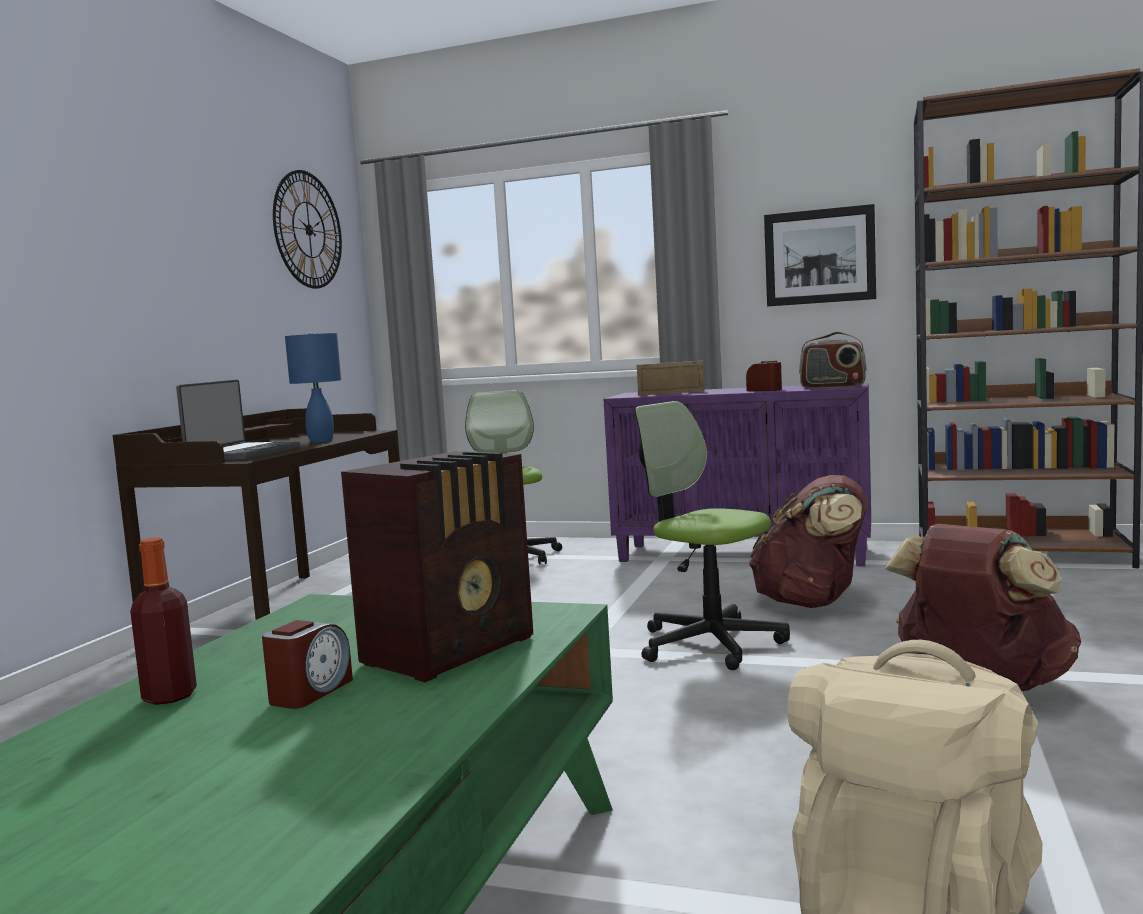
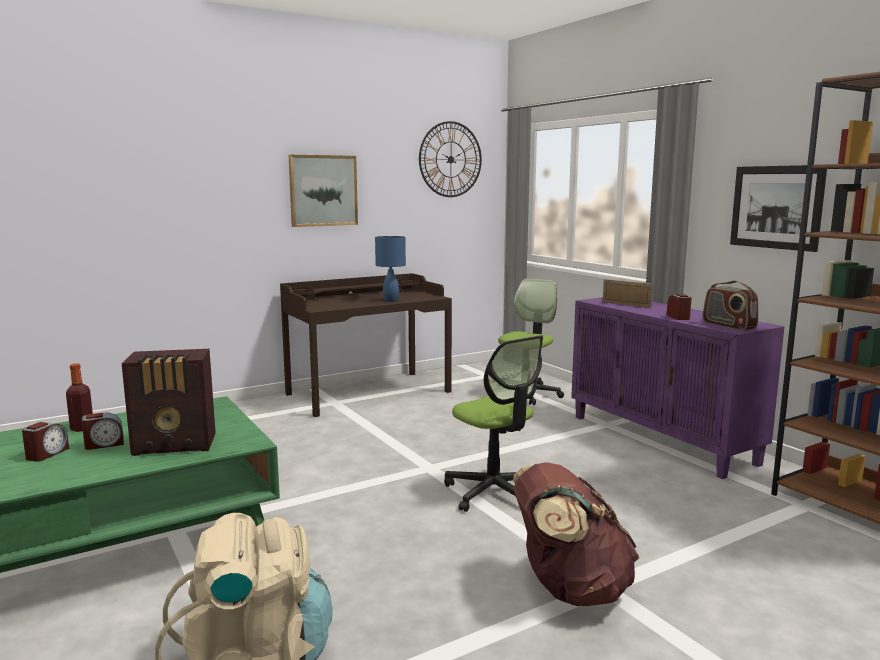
camera: 40 degrees right, 5 degrees up
laptop [176,380,300,460] -> none
office chair [635,401,790,670] -> office chair turned 150 degrees clockwise [444,335,543,512]
brown backpack [749,475,868,608] -> none
none -> alarm clock [22,422,69,462]
none -> picture [289,155,358,227]

